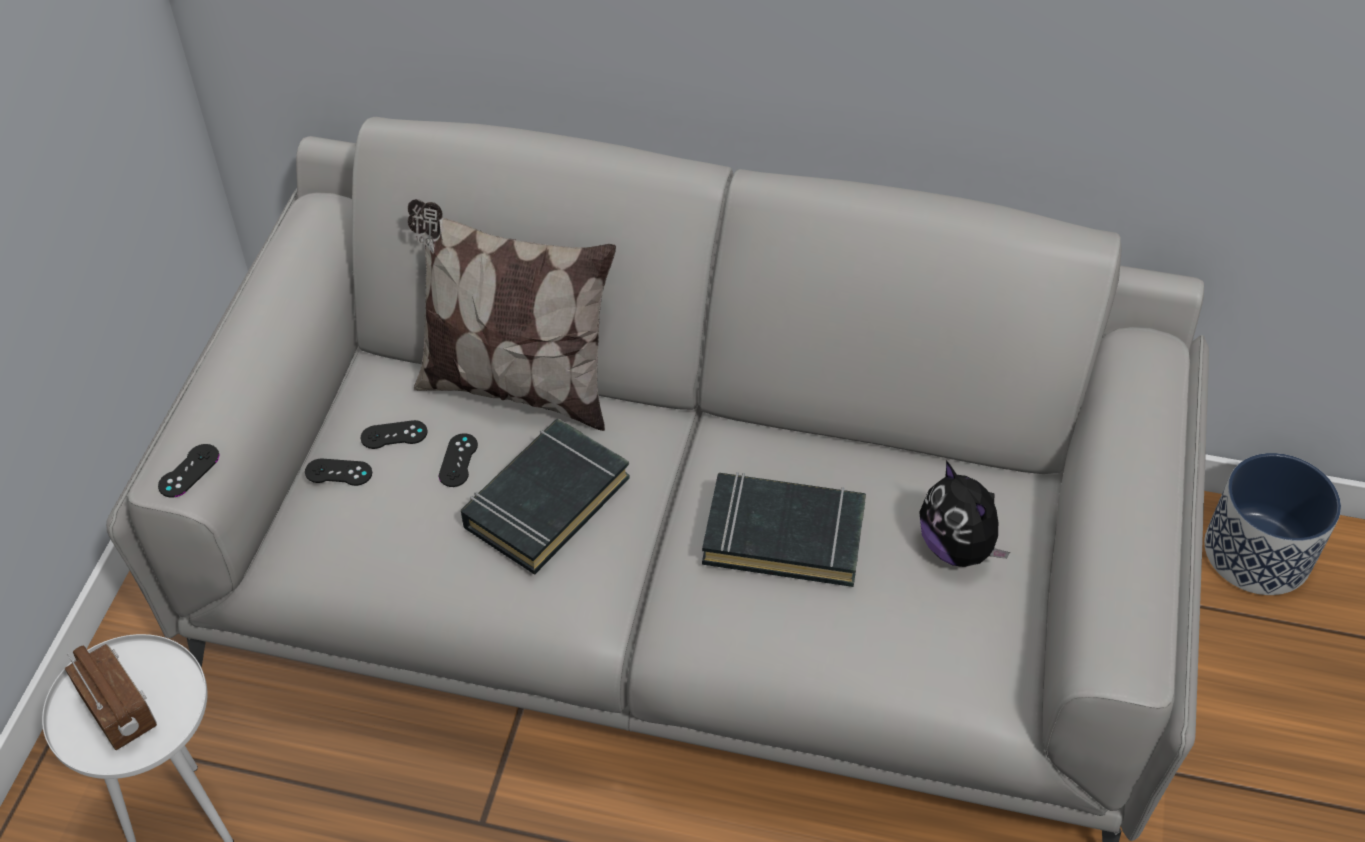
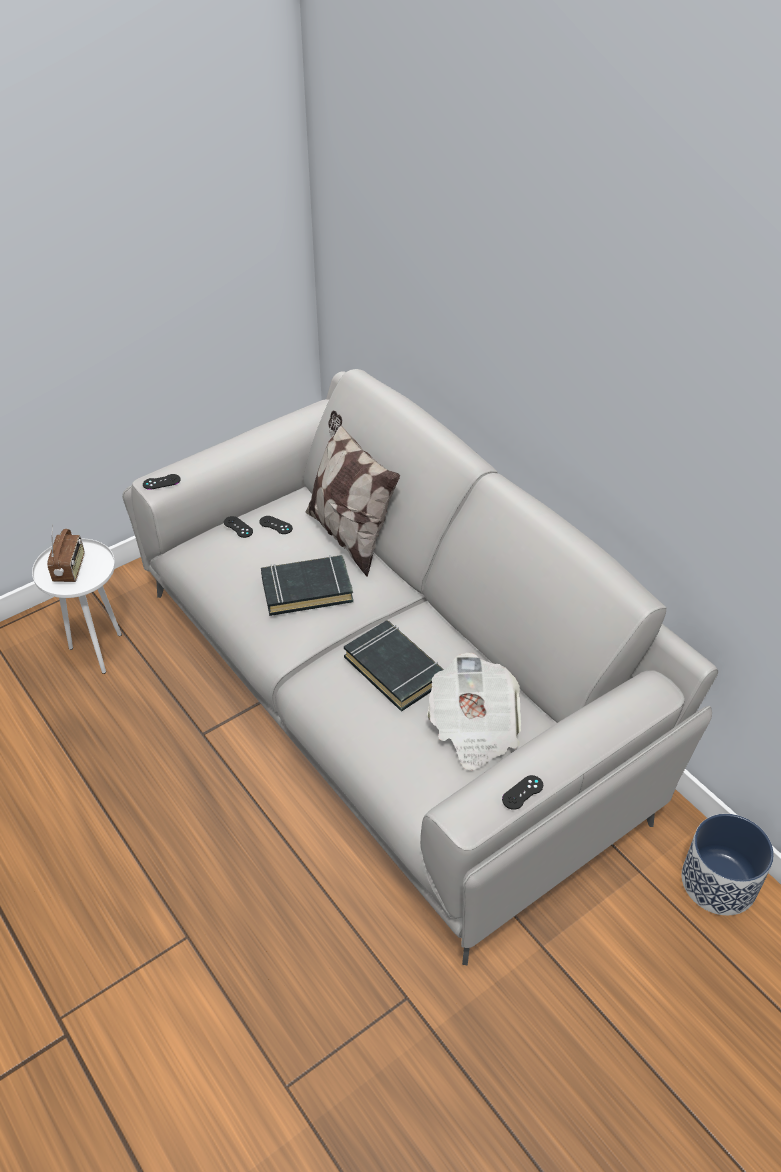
camera: 40 degrees right, 5 degrees down
black game controller [439,433,478,487] -> black game controller moved to [502,775,543,810]
plush toy [919,461,1010,567] -> newspaper [427,653,521,771]

